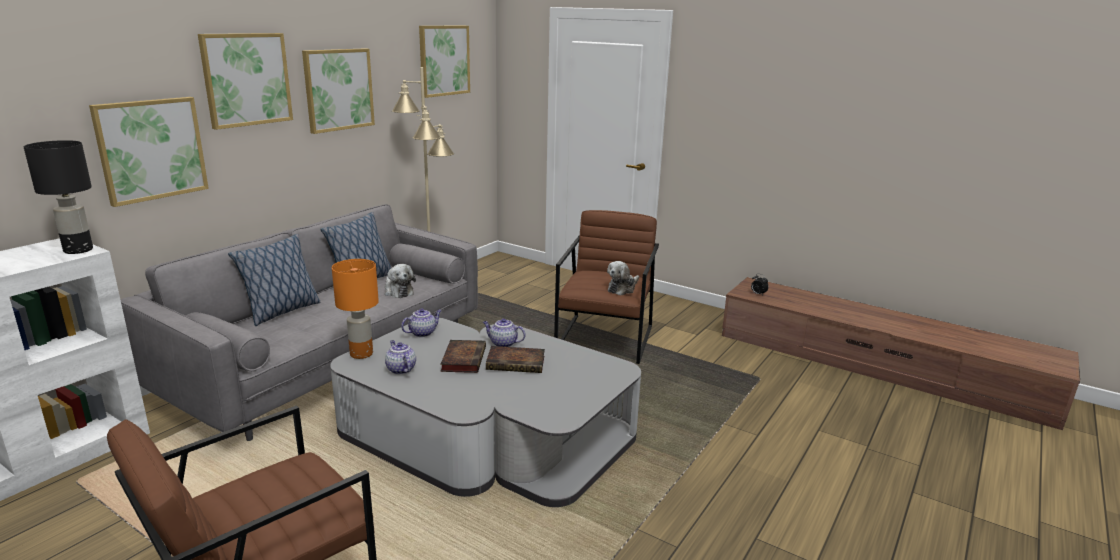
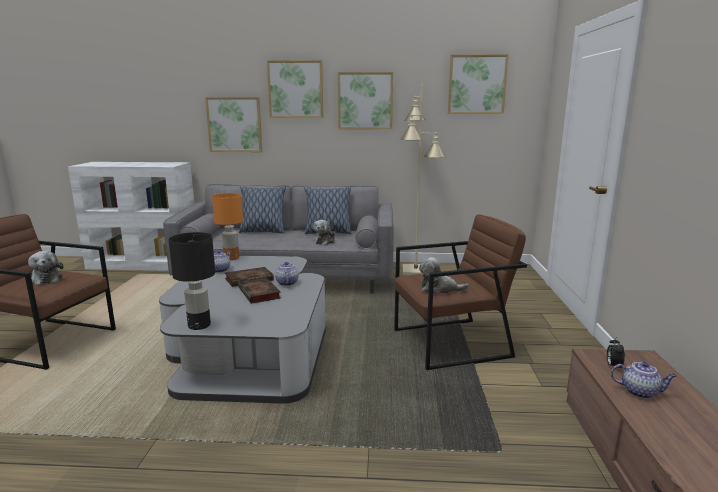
camera: 60 degrees right, 5 degrees down
black table lamp [24,140,93,254] -> black table lamp moved to [168,232,215,330]
teapot [401,309,442,337] -> teapot moved to [611,362,677,399]
none -> plush toy [28,251,63,285]

